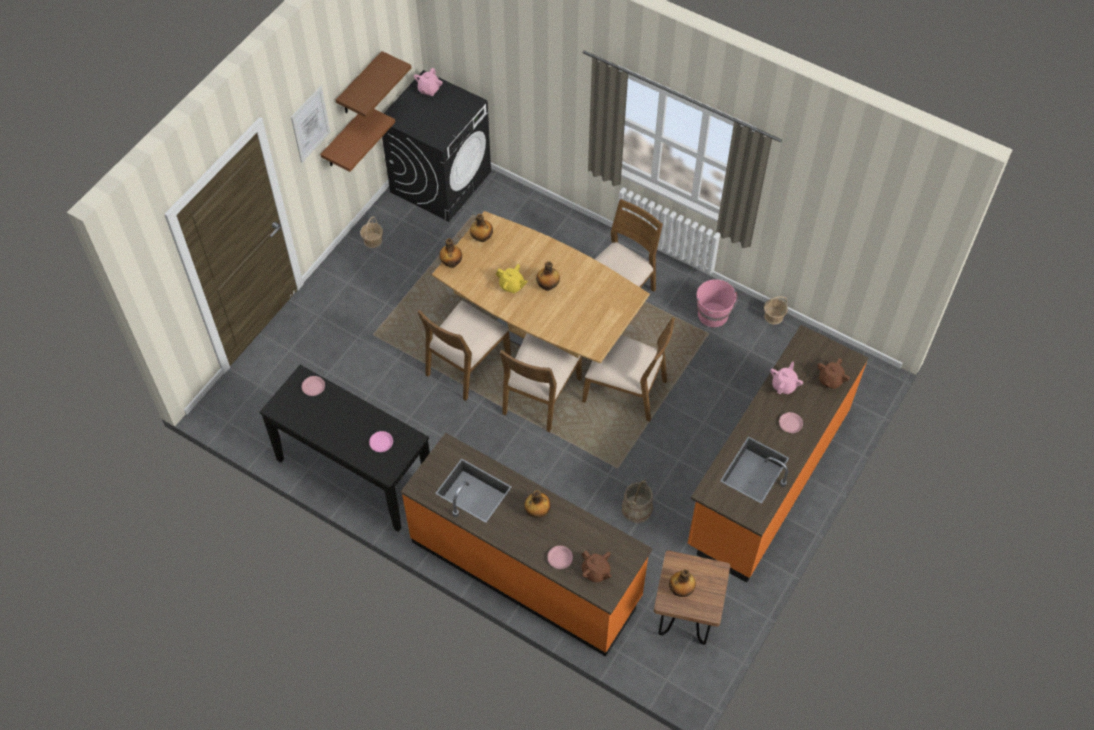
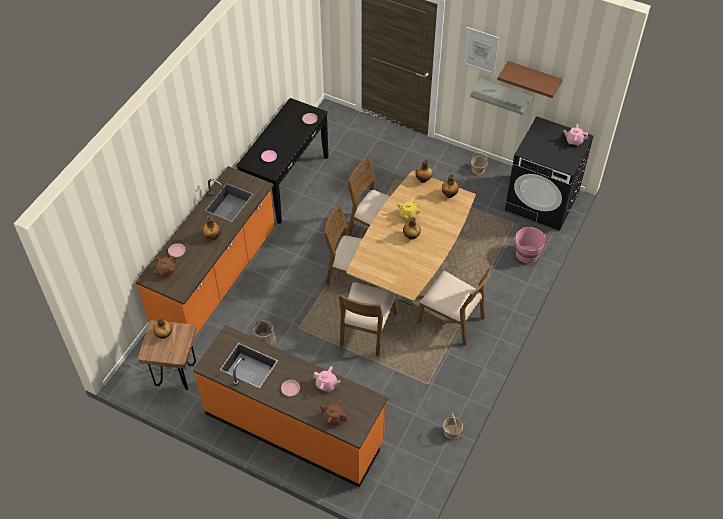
camera: 85 degrees right, 5 degrees down
brown shelf [320,109,395,172] -> grey shelf [470,79,533,115]
pink bucket [697,279,738,327] -> pink bucket moved to [514,227,546,263]

